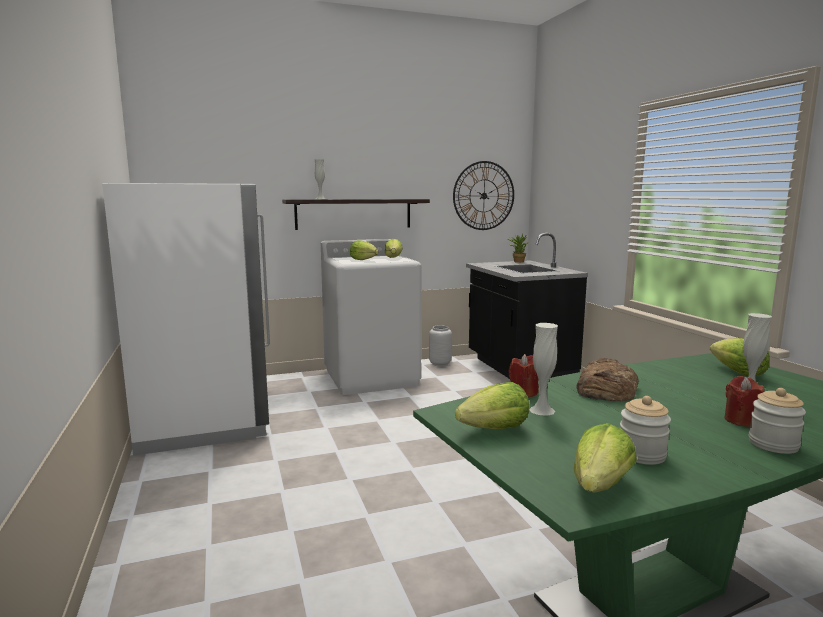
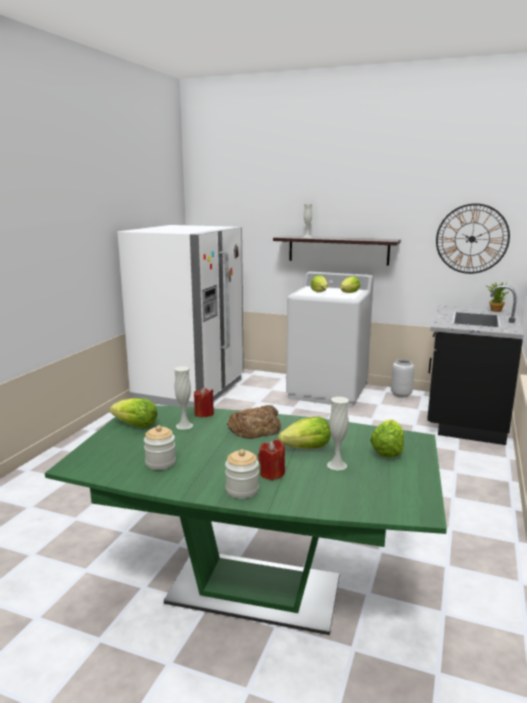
camera: 40 degrees right, 5 degrees up
lettuce [574,423,637,492] -> lettuce moved to [278,417,331,449]

